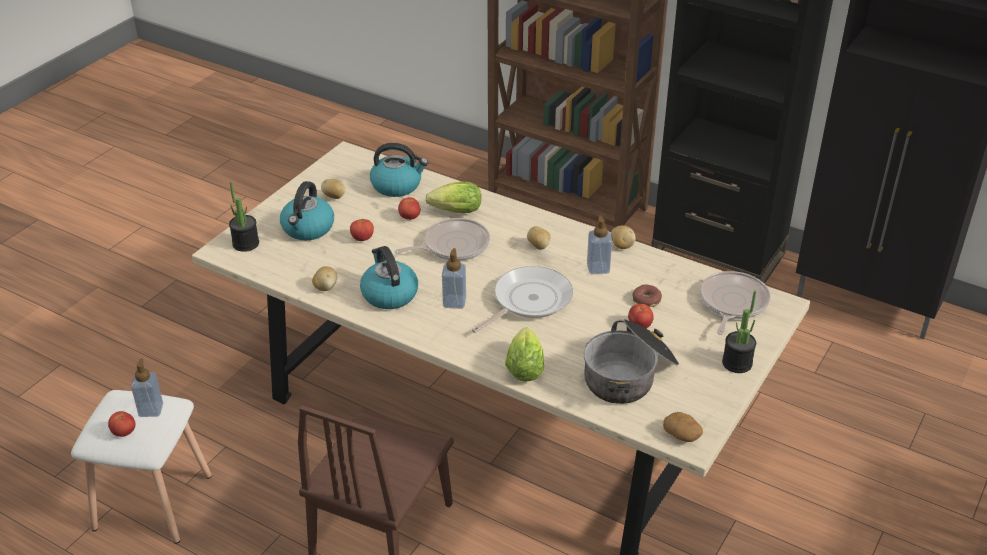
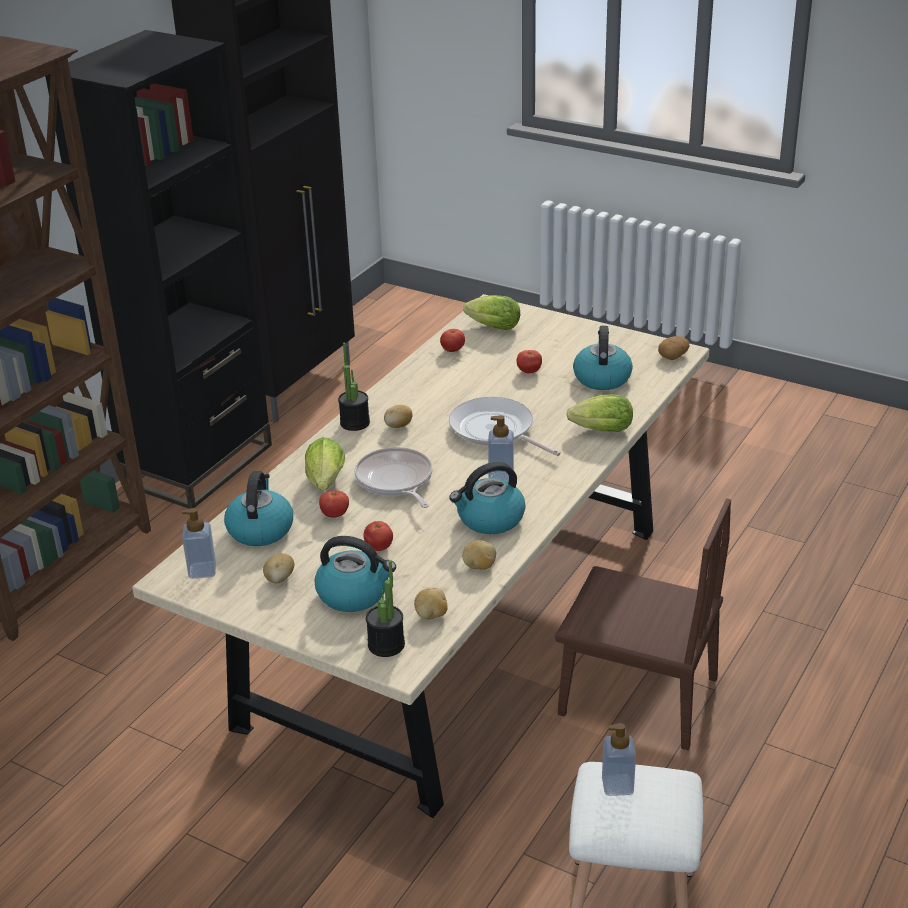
camera: 90 degrees left, 5 degrees down
tomato [108,411,135,437] -> tomato moved to [440,329,465,352]
cooking pot [584,319,679,404] -> kettle [573,326,633,390]
soap dispenser [587,215,612,274] -> soap dispenser moved to [182,508,216,579]
potato [610,226,635,249] -> potato moved to [414,588,448,620]
donut [632,284,662,307] -> none
frying pan [700,271,771,335] -> lettuce [463,295,520,330]
potted plant [722,291,756,373] -> potted plant moved to [338,343,370,431]

